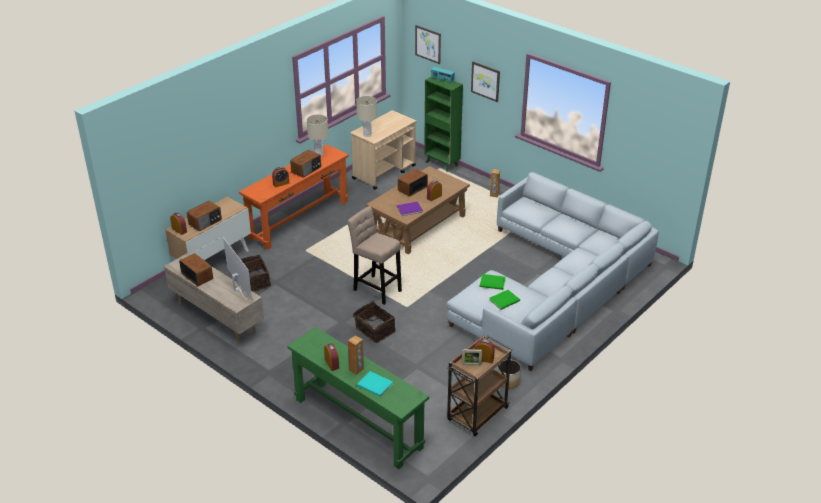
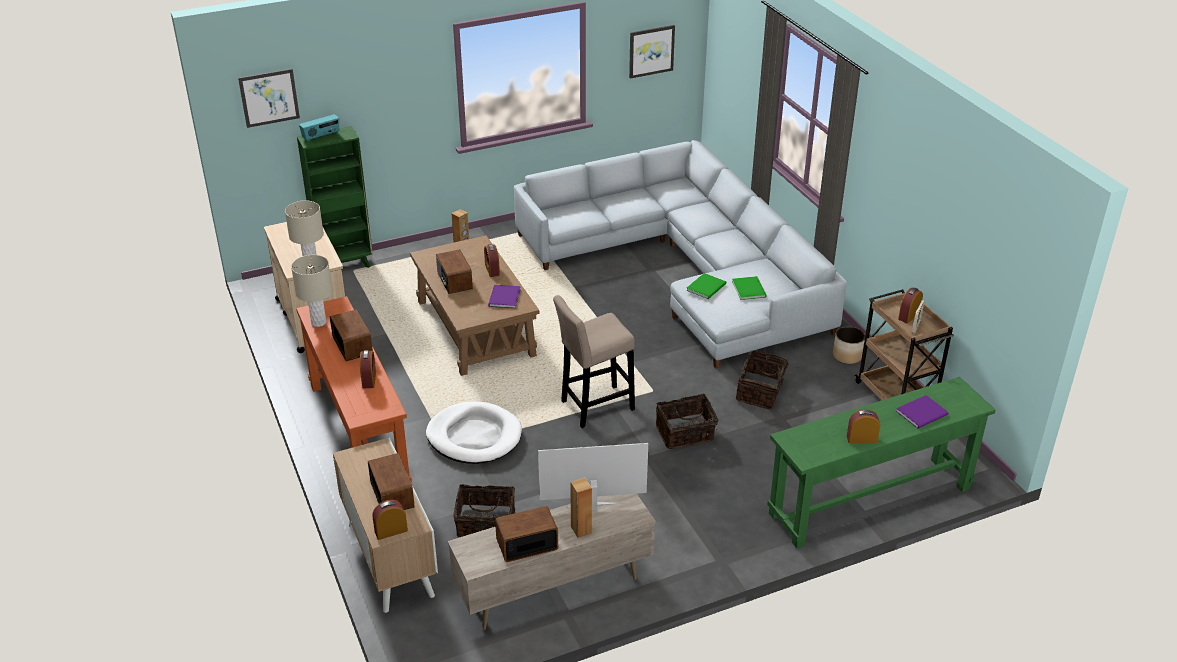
camera: 65 degrees left, 0 degrees up
brown speaker [348,335,364,375] -> brown speaker moved to [570,477,592,538]
turquoise book [357,371,393,397] -> purple book [896,395,948,429]
picture [471,61,500,102] -> picture moved to [629,25,675,79]
none -> white dog bed [426,401,522,464]
none -> basket [736,351,794,409]

